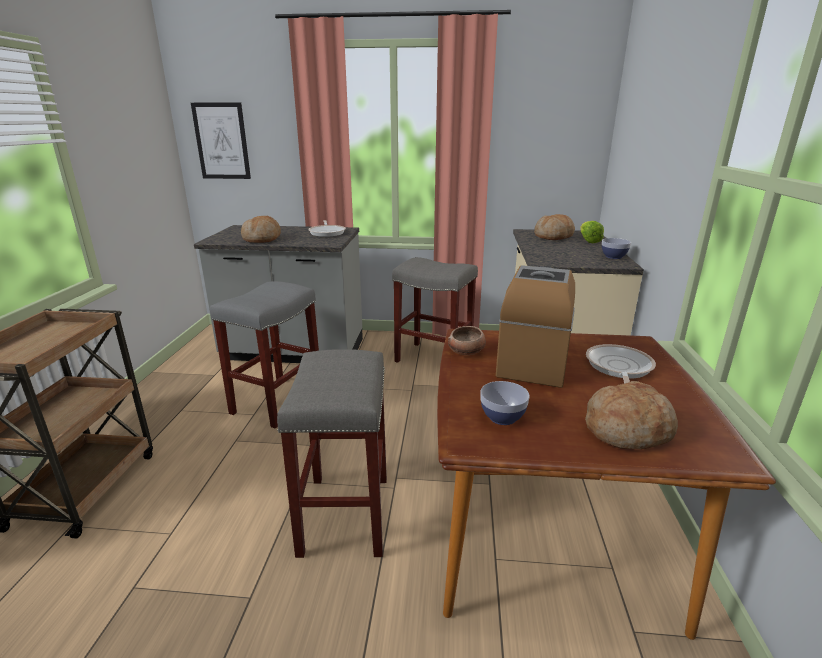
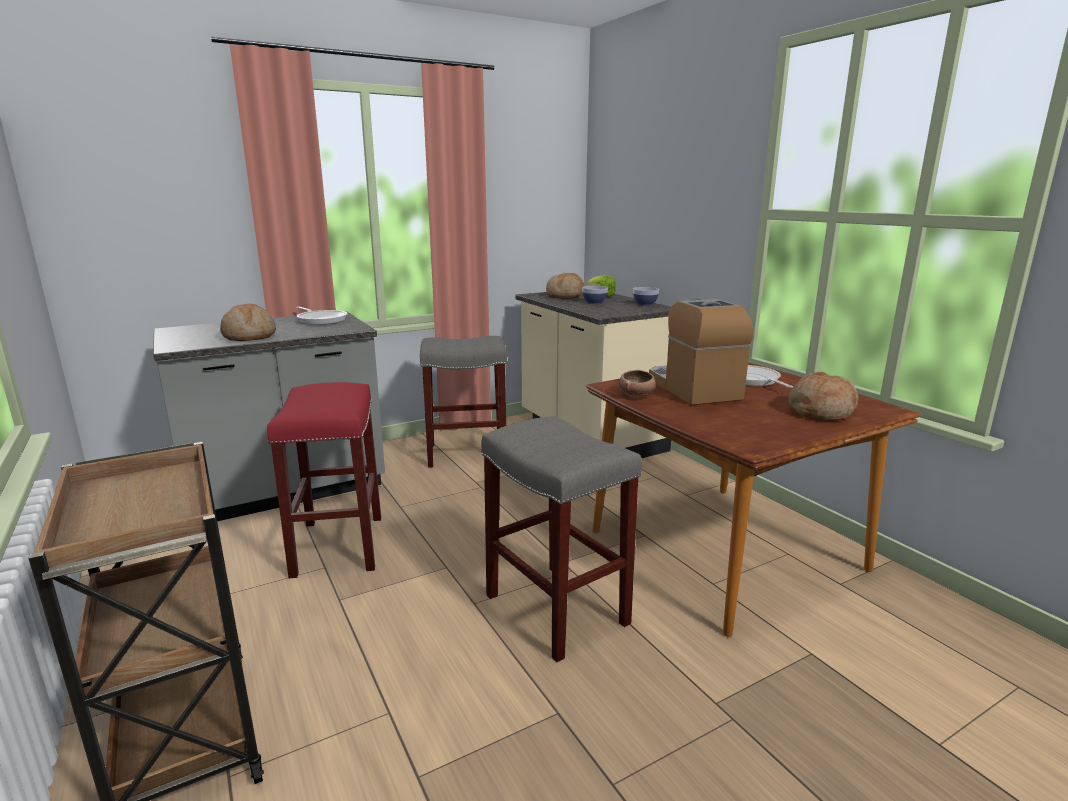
camera: 35 degrees left, 5 degrees down
picture [191,103,251,179] -> none
grey stool [210,281,319,429] -> red stool [267,382,381,578]
bowl [480,381,530,425] -> bowl moved to [582,286,608,304]

